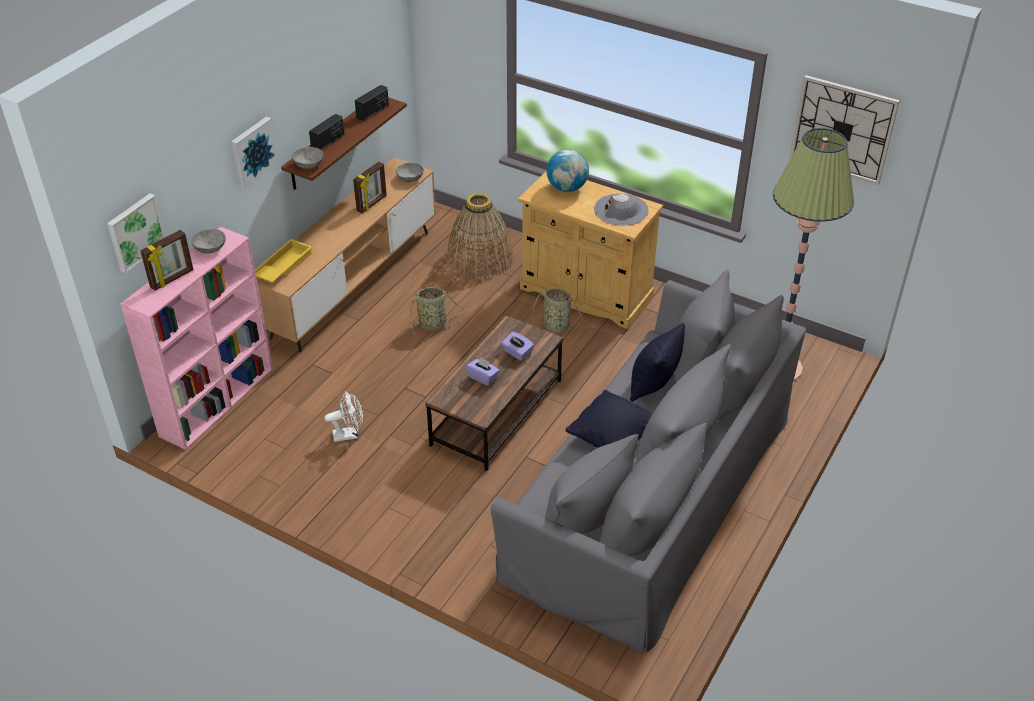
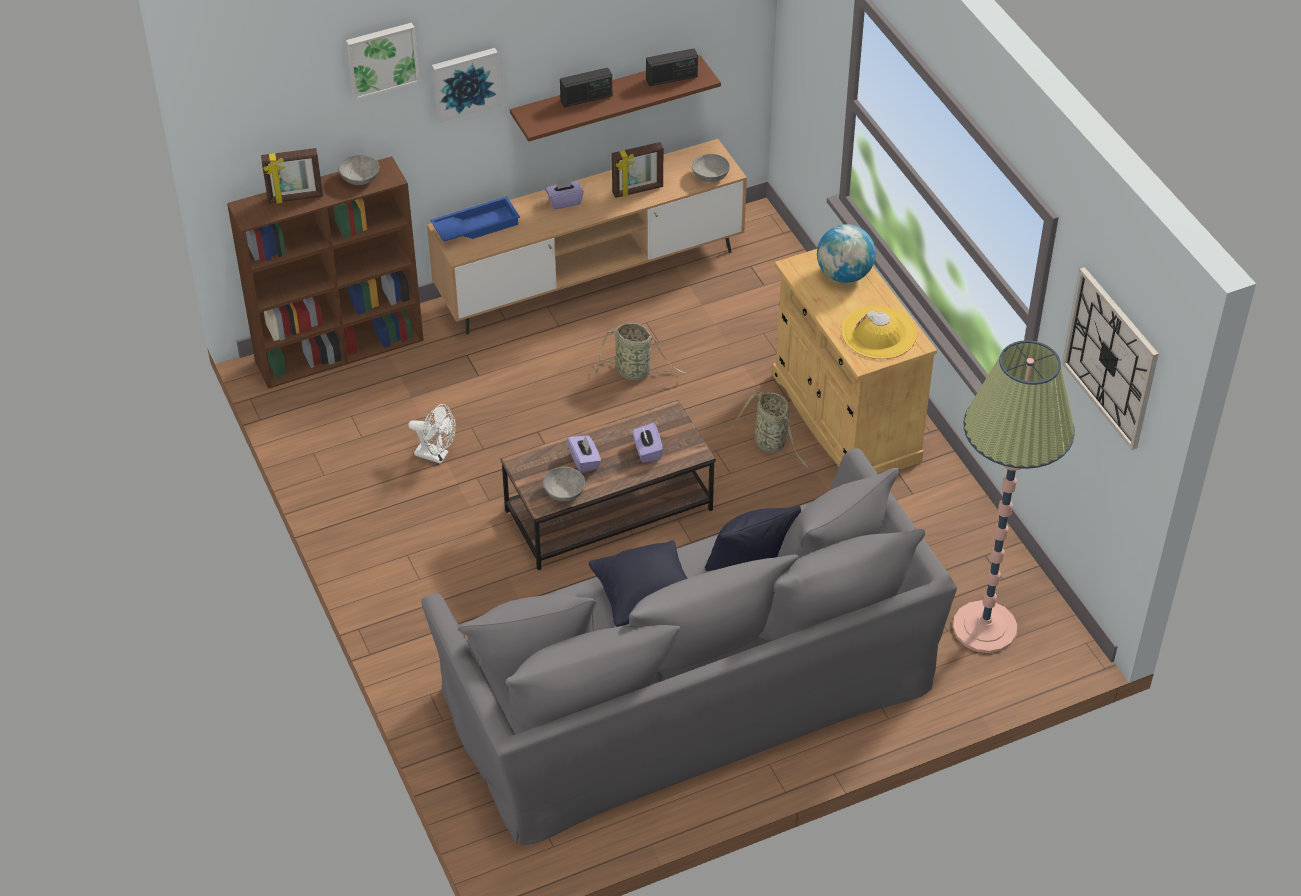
camera: 35 degrees right, 5 degrees up
picture [107,193,165,273] -> picture moved to [346,23,420,100]
pink bookcase [120,227,273,450] -> brown bookcase [227,156,424,389]
yellow tray [255,239,312,283] -> blue tray [430,196,520,242]
grey bowl [292,147,324,169] -> grey bowl moved to [543,467,585,501]
basket [447,193,513,279] -> none
grey hat [594,194,649,226] -> yellow hat [841,306,917,359]
none -> purple tissue box [545,178,584,209]

